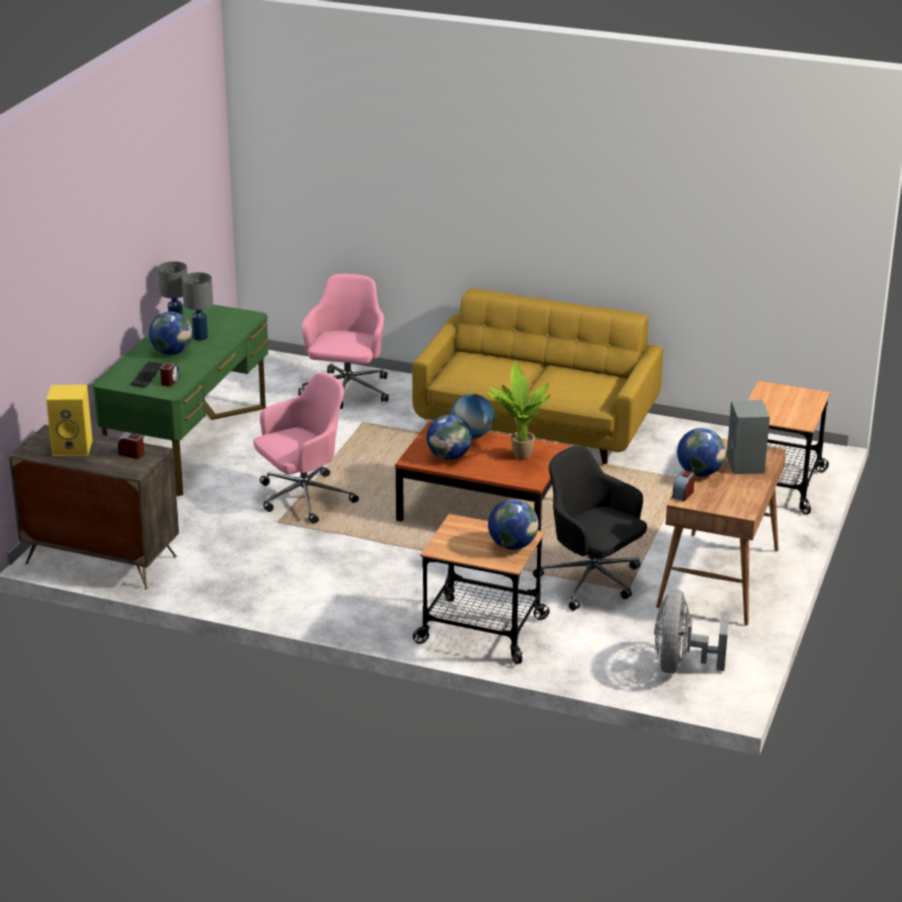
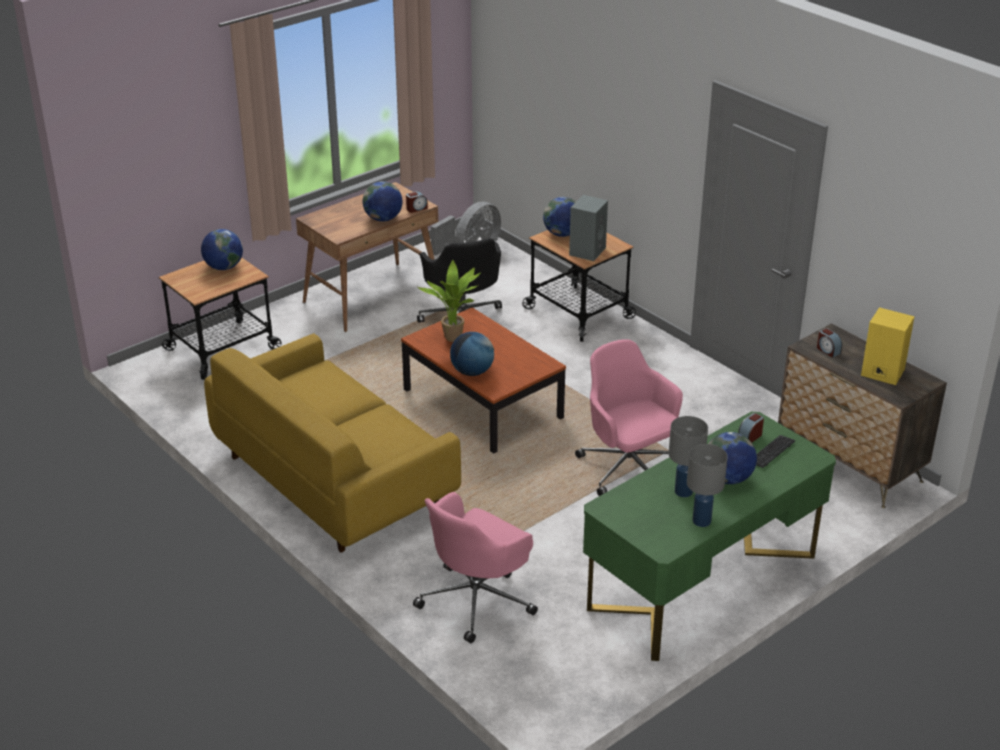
camera: 150 degrees left, 5 degrees up
pink office chair [253,372,359,524] -> pink office chair turned 60 degrees clockwise [575,339,683,496]
globe [427,415,472,460] -> globe moved to [201,229,243,270]
grey speaker [727,400,770,474] -> grey speaker moved to [569,195,608,261]

